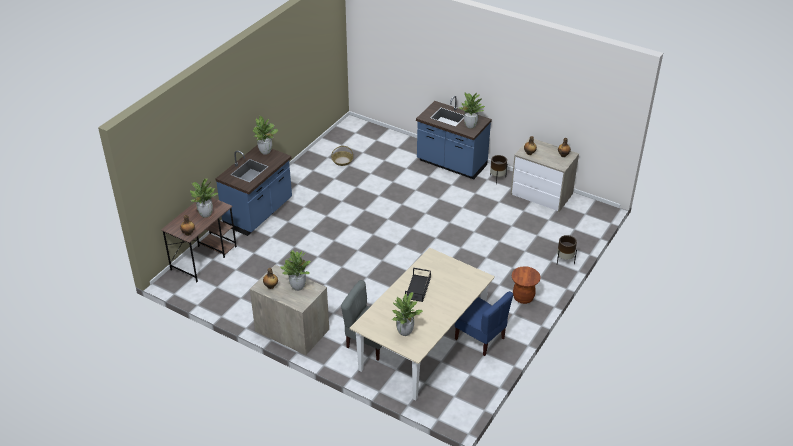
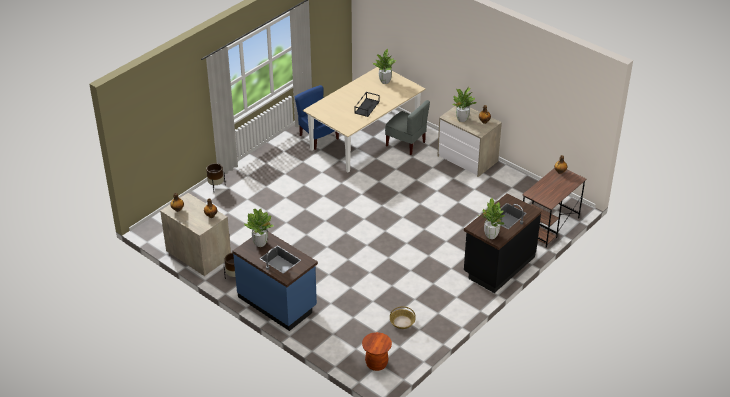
camera: 170 degrees left, 0 degrees up
potted plant [190,178,218,218] -> none
blue counter [216,145,292,236] -> black counter [464,193,542,293]
brown stool [512,266,541,304] -> brown stool moved to [362,332,392,371]

